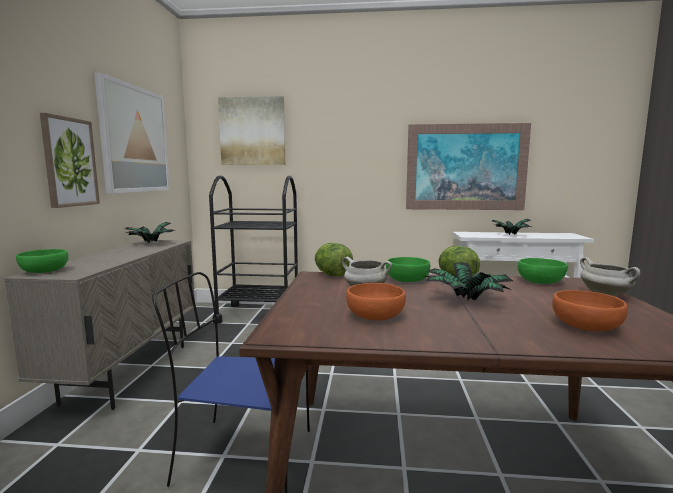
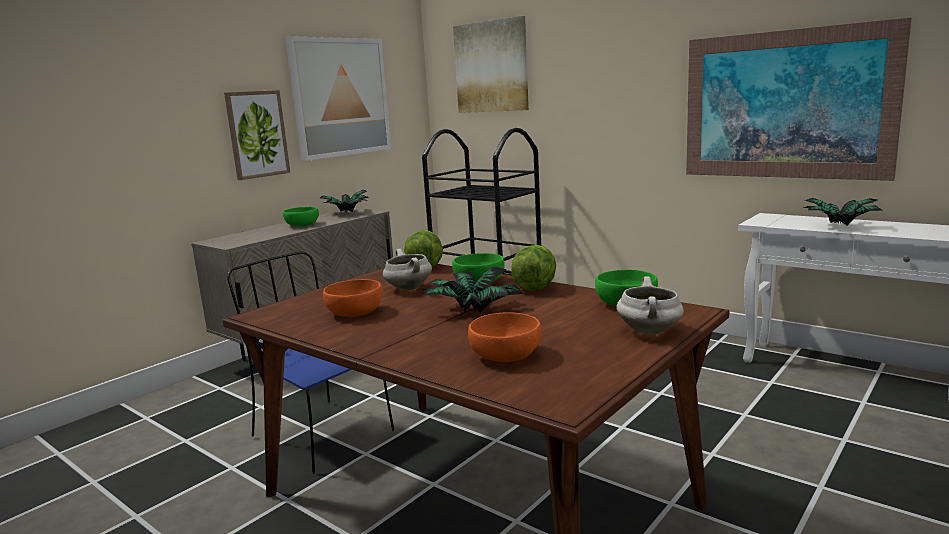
camera: 35 degrees right, 5 degrees up
green bowl [16,249,68,273] -> green bowl moved to [283,207,319,226]

